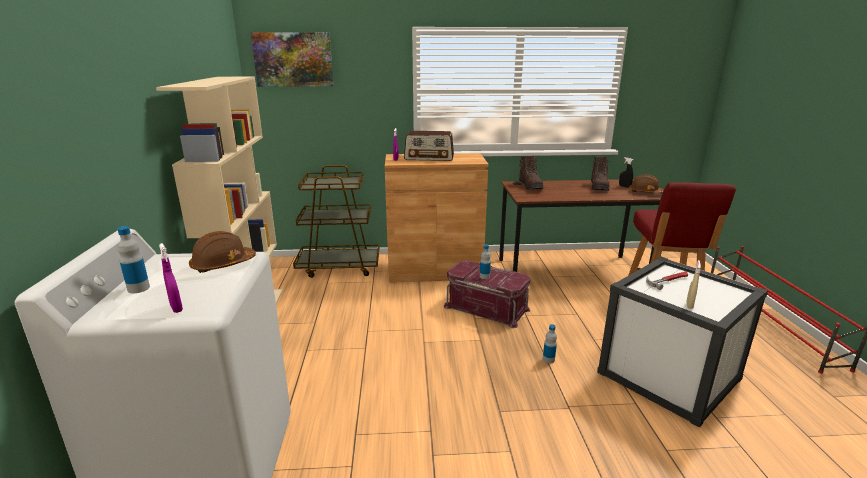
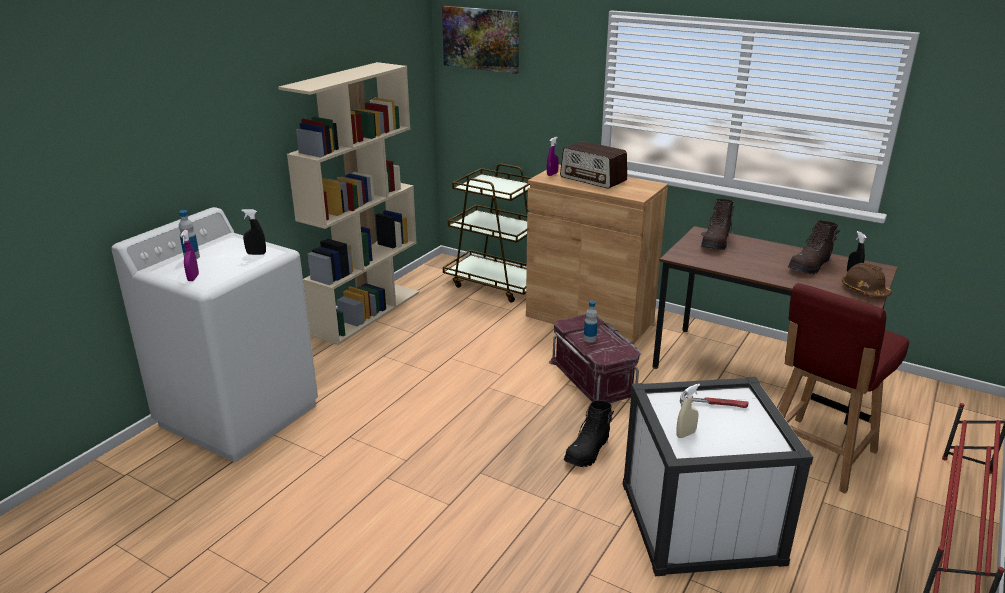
camera: 35 degrees right, 5 degrees up
brown hard hat [189,231,256,273] -> black spray bottle [241,209,266,255]
bottle [543,324,557,363] -> black boot [564,401,614,467]

